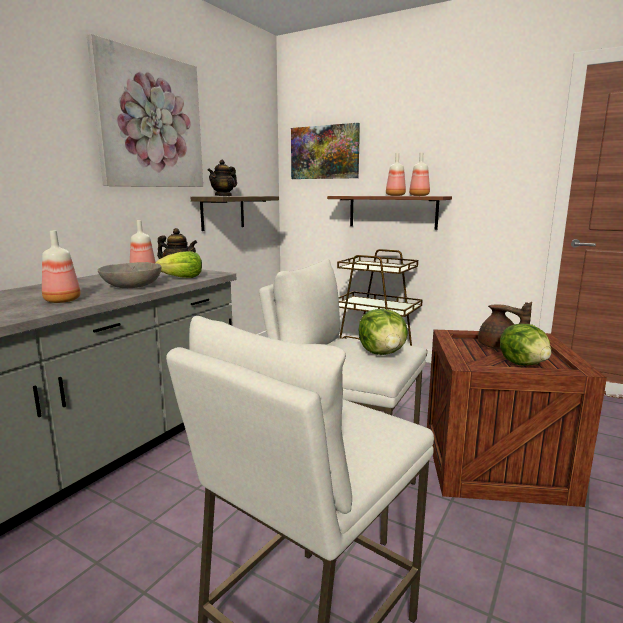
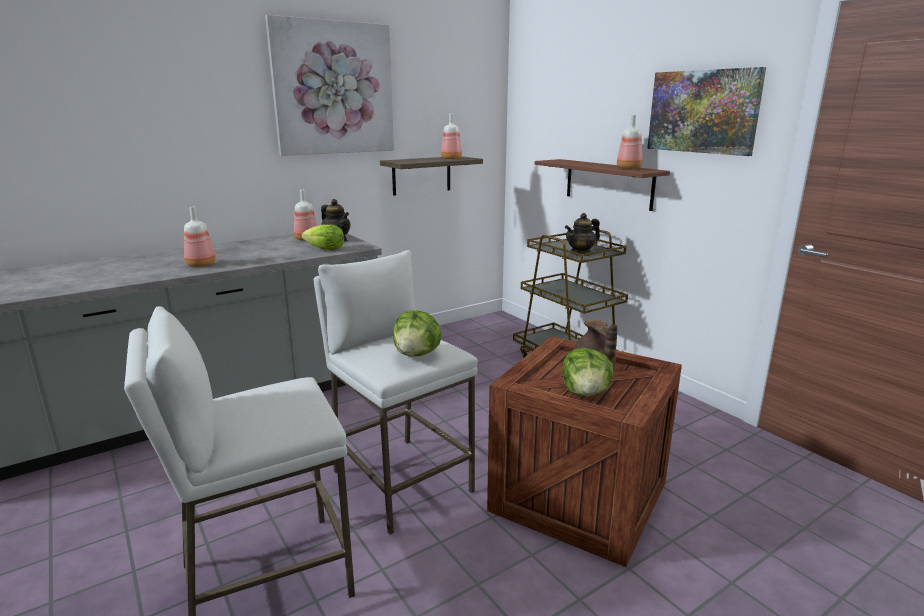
camera: 25 degrees right, 5 degrees up
grey bowl [98,262,161,288] -> none
teapot [208,160,237,196] -> teapot moved to [565,213,600,256]
picture [291,123,360,179] -> picture moved to [647,67,766,156]
bottle [386,153,406,196] -> bottle moved to [441,113,462,159]

